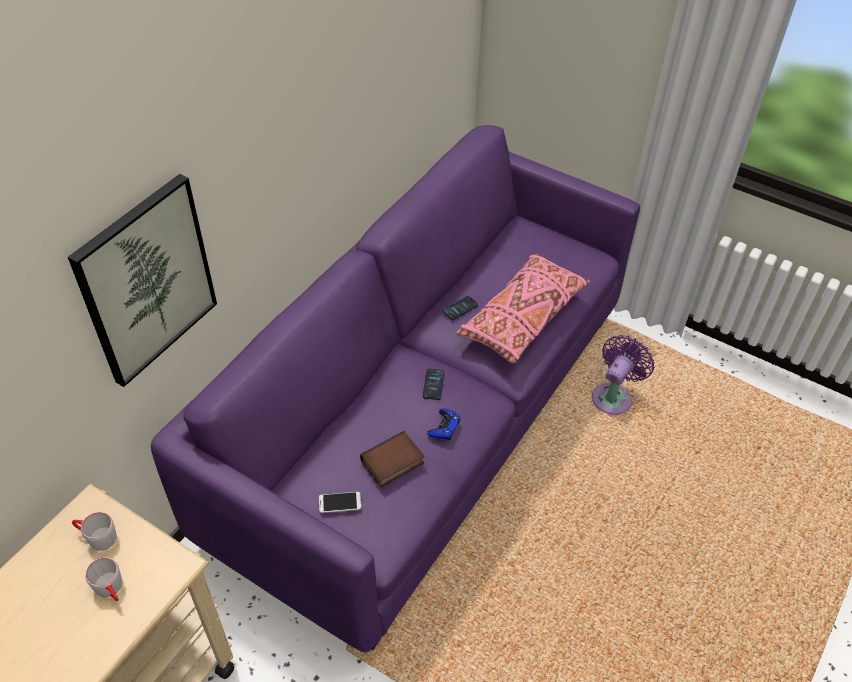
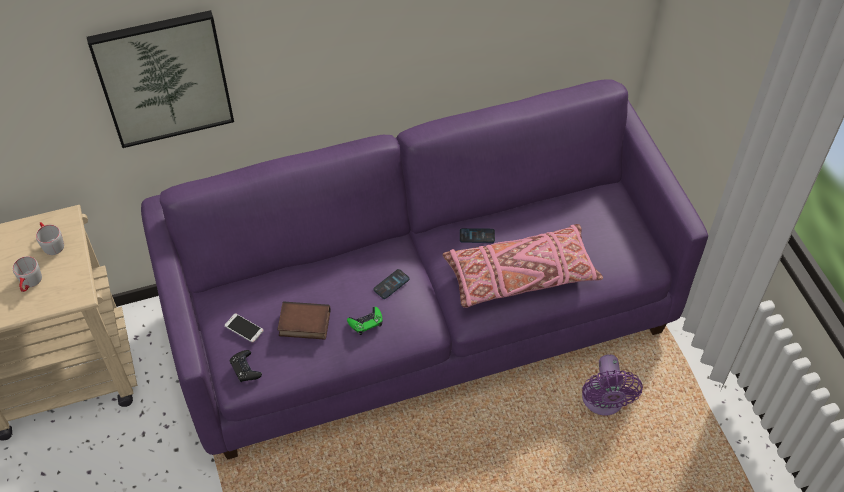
camera: 40 degrees right, 5 degrees up
blue game controller [427,408,461,440] -> green game controller [347,307,382,335]
purple fan [592,335,654,415] -> purple fan turned 105 degrees clockwise [582,354,643,415]
none -> black game controller [230,350,262,382]

